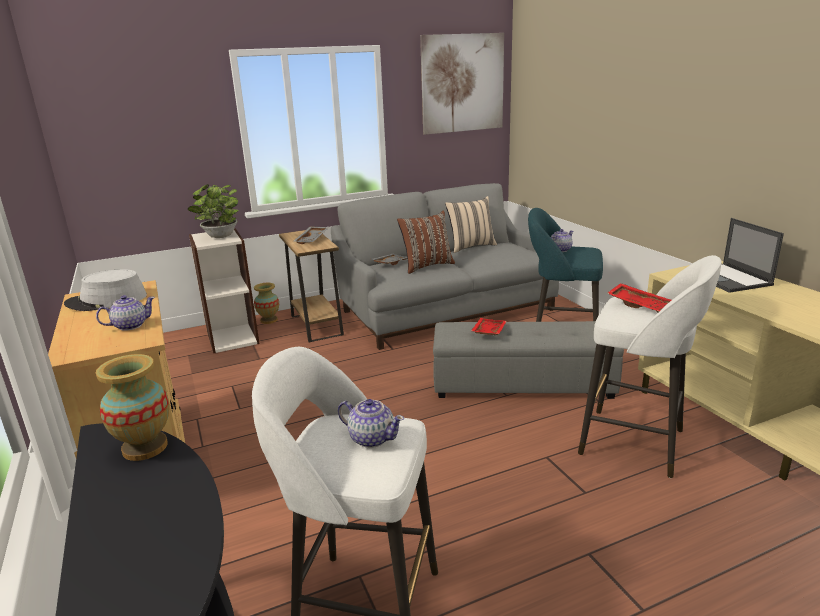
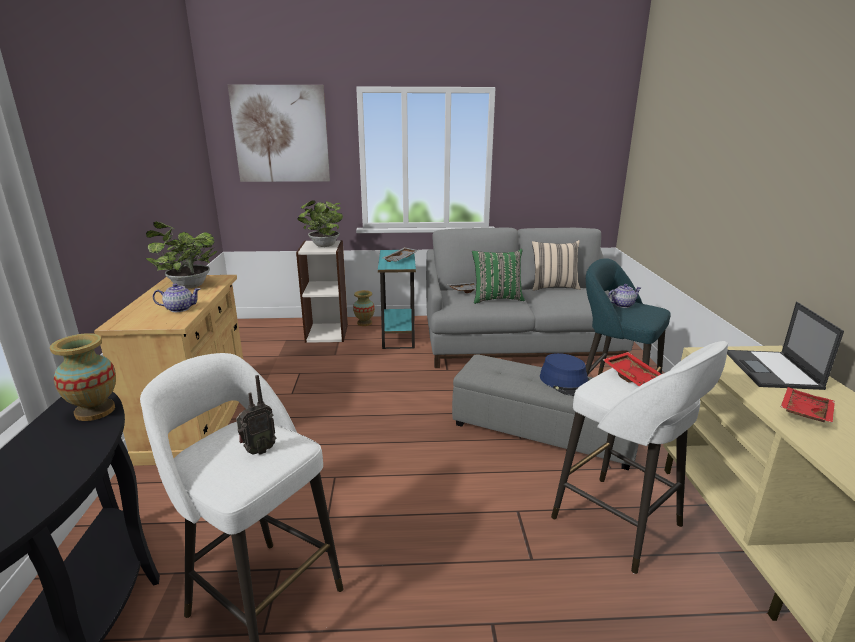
camera: 20 degrees right, 0 degrees up
grey hat [64,269,147,311] -> potted plant [145,221,217,289]
brown side table [279,230,344,343] -> turquoise side table [378,250,416,349]
teapot [338,399,404,448] -> radio [236,375,276,455]
brown pillow [397,210,455,274] -> green pillow [472,249,525,304]
picture [420,33,504,135] -> picture moved to [228,85,330,182]
red tray [471,318,507,335] -> red tray moved to [781,387,835,423]
none -> blue hat [540,353,590,396]

